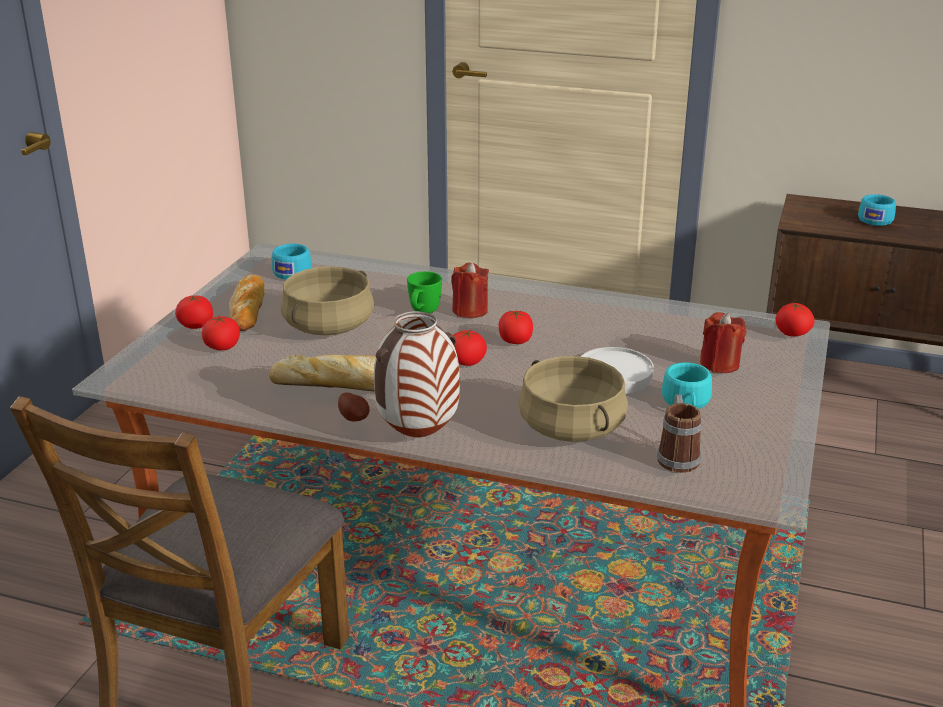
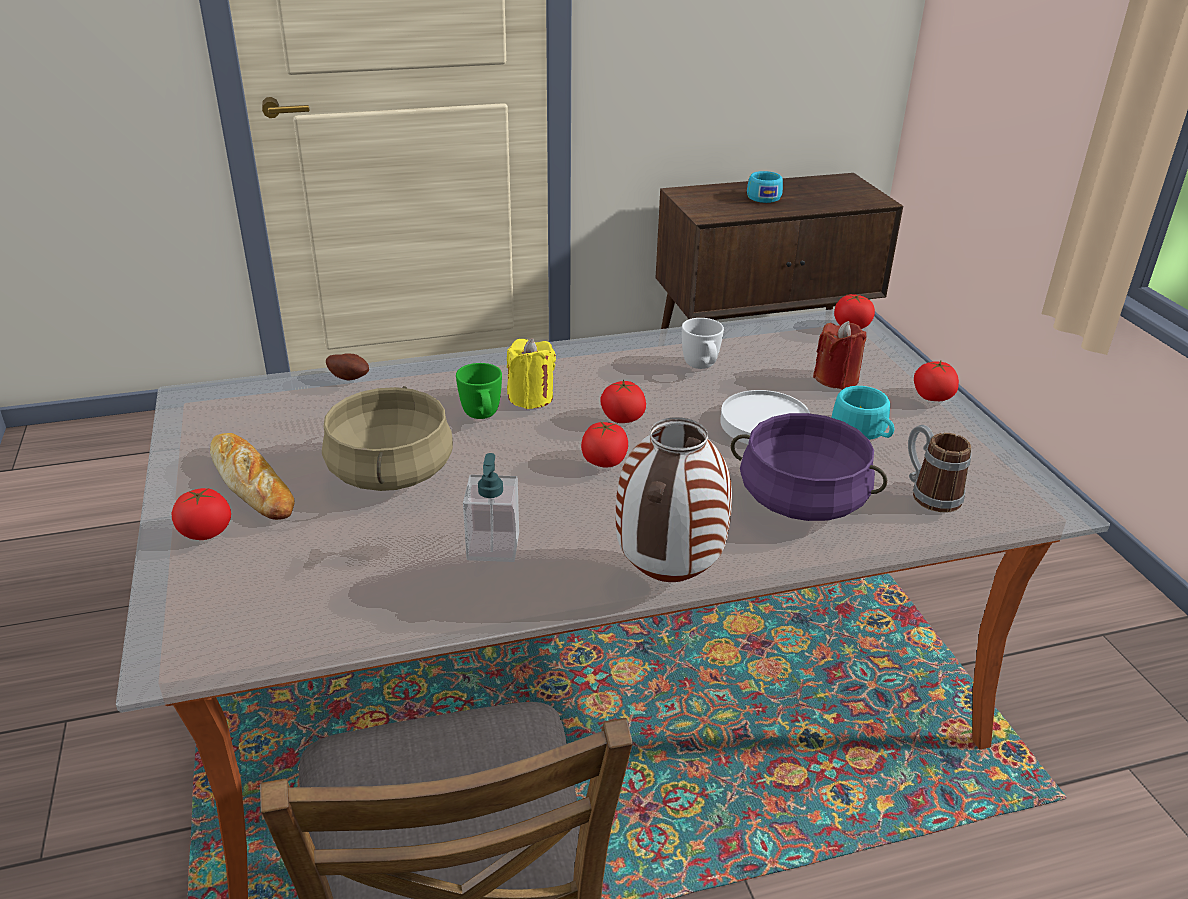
camera: 35 degrees left, 5 degrees up
tomato [202,316,240,350] -> tomato moved to [914,361,959,401]
bread [269,354,376,391] -> soap dispenser [463,453,519,562]
turquoise cup [272,244,312,280] -> none
potato [338,392,369,422] -> potato moved to [326,353,369,381]
red candle [451,263,489,318] -> yellow candle [507,338,556,409]
beige cooking pot [518,356,628,442] -> purple cooking pot [731,413,887,521]
none -> white mug [682,318,724,369]

